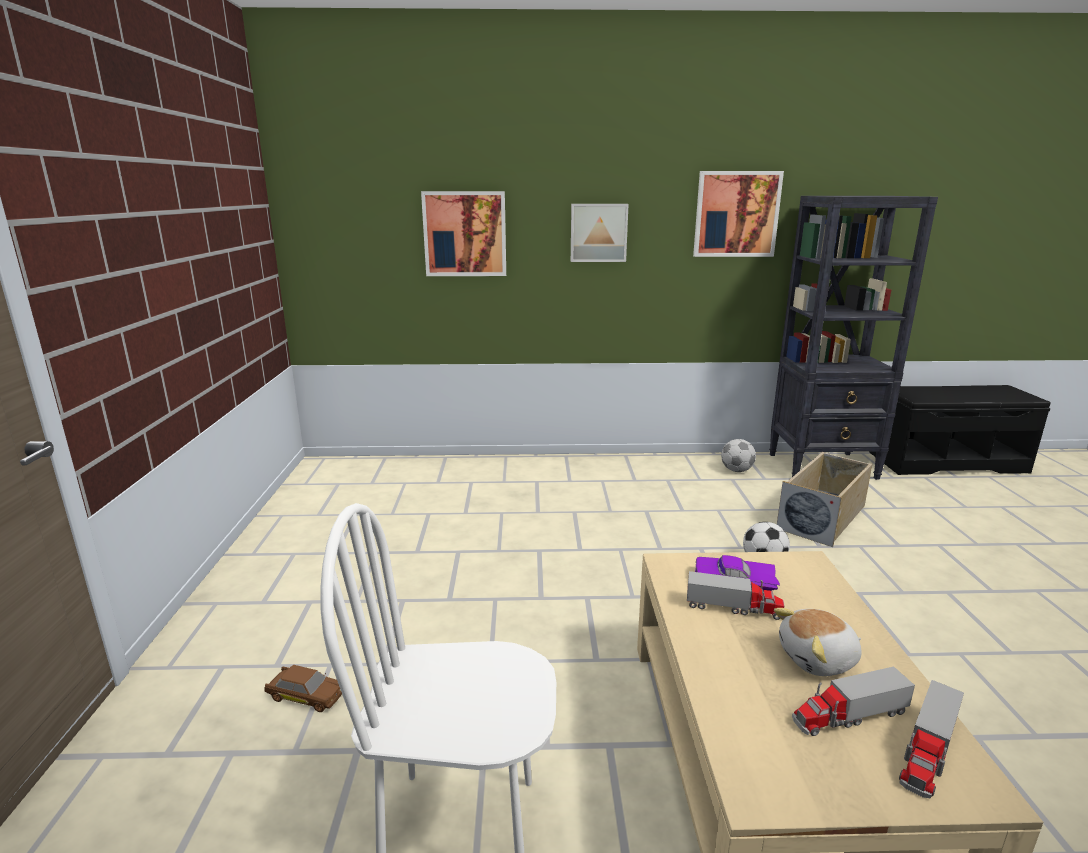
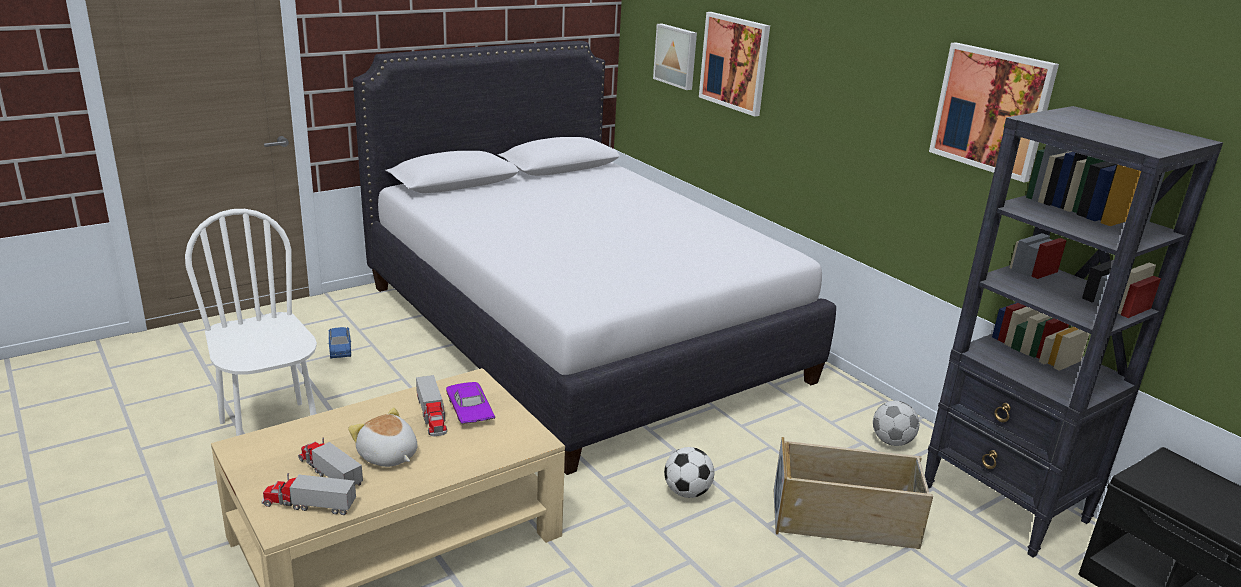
camera: 55 degrees right, 5 degrees up
brown toy car [264,665,342,712] -> blue toy car [328,327,352,359]
picture [571,204,629,262] -> picture moved to [653,24,697,90]
none -> white bed [353,41,836,475]

